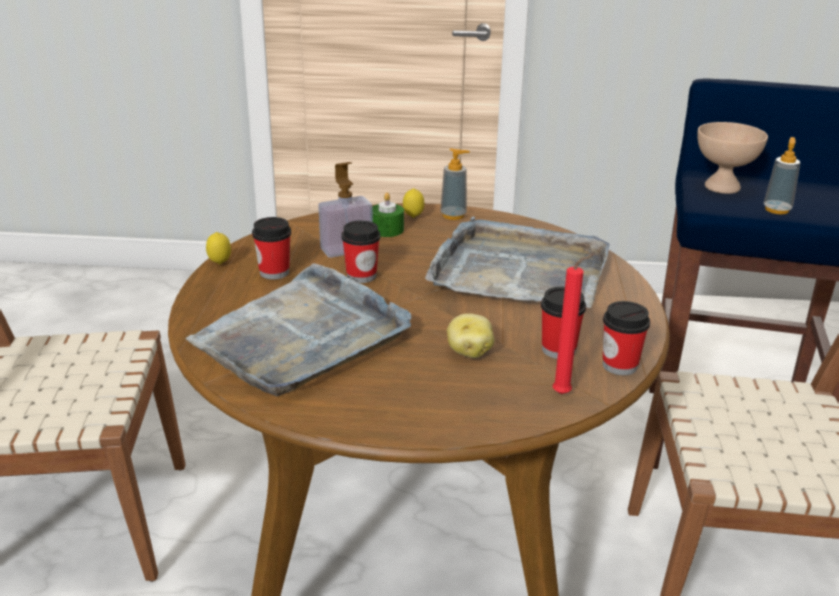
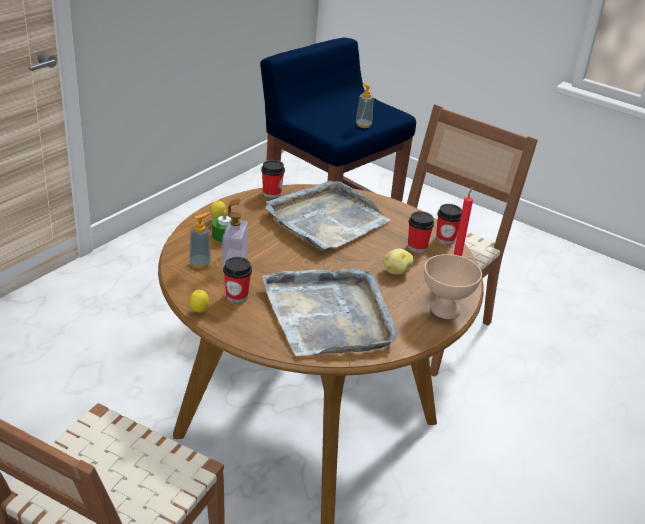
camera: 60 degrees left, 5 degrees up
cup [341,220,380,283] -> cup moved to [261,160,285,198]
soap dispenser [440,148,470,220] -> soap dispenser moved to [189,213,211,269]
beige bowl [697,122,768,194] -> beige bowl moved to [424,254,482,319]

